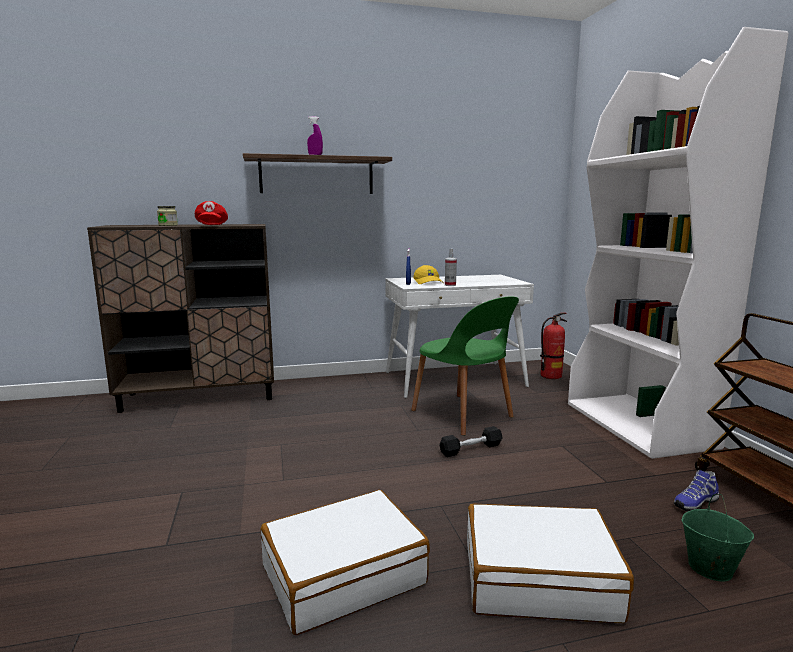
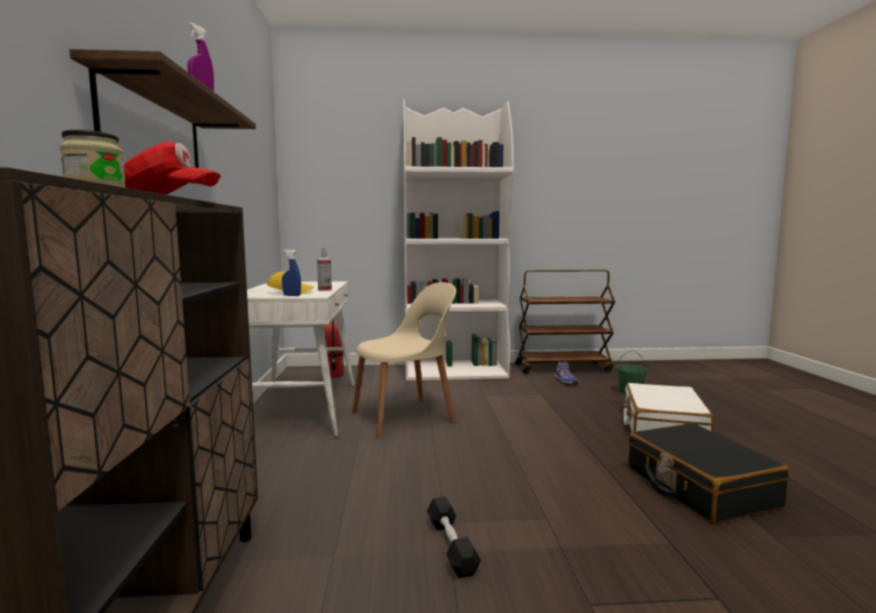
camera: 80 degrees left, 5 degrees down
white suitcase [261,490,430,635] -> black suitcase [628,423,790,524]
green chair [411,296,519,436] -> beige chair [352,282,456,437]
black dumbbell [440,426,503,457] -> black dumbbell moved to [427,497,481,578]

